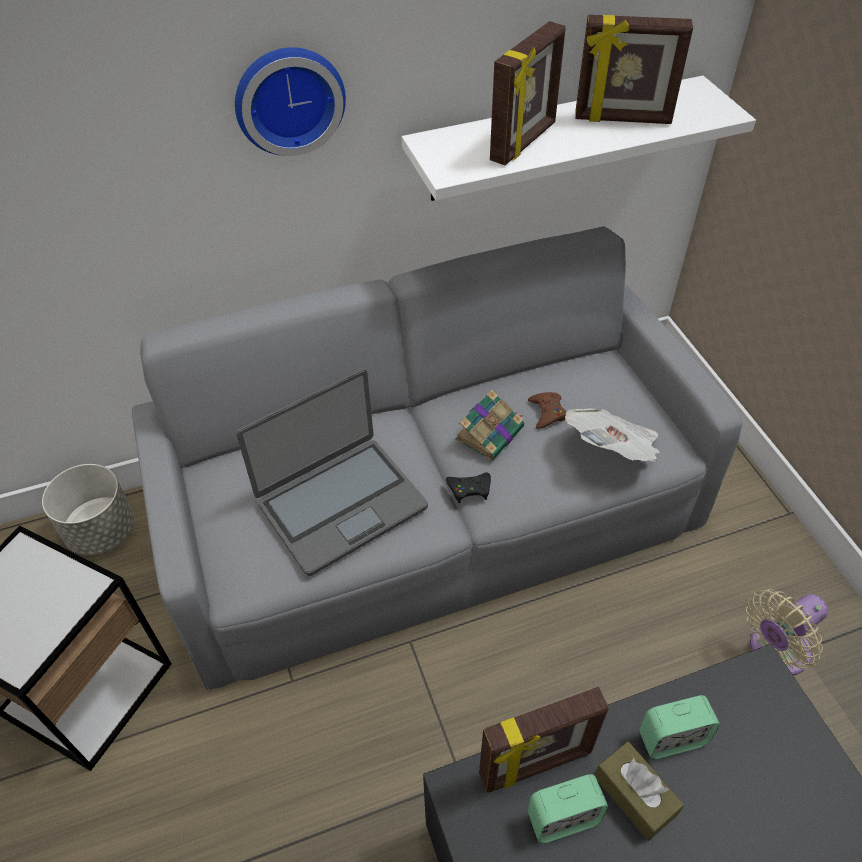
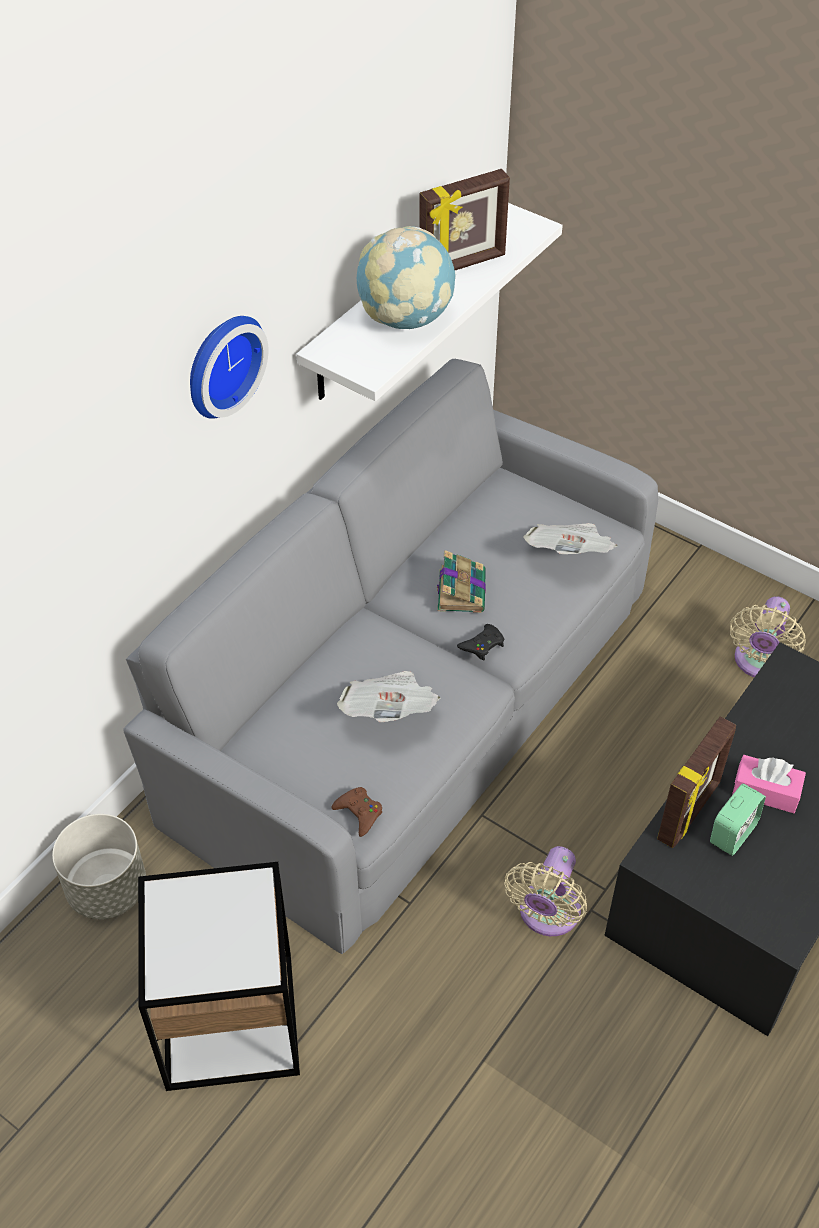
camera: 35 degrees left, 0 degrees up
laptop [236,369,428,576] -> newspaper [337,671,441,722]
picture frame [490,21,566,165] -> globe [357,226,456,329]
brown game controller [528,392,566,429] -> brown game controller moved to [331,787,382,837]
brown tissue box [595,741,684,841] -> pink tissue box [732,755,806,813]
alarm clock [639,695,720,759] -> none
none -> beige fan [504,846,587,936]

